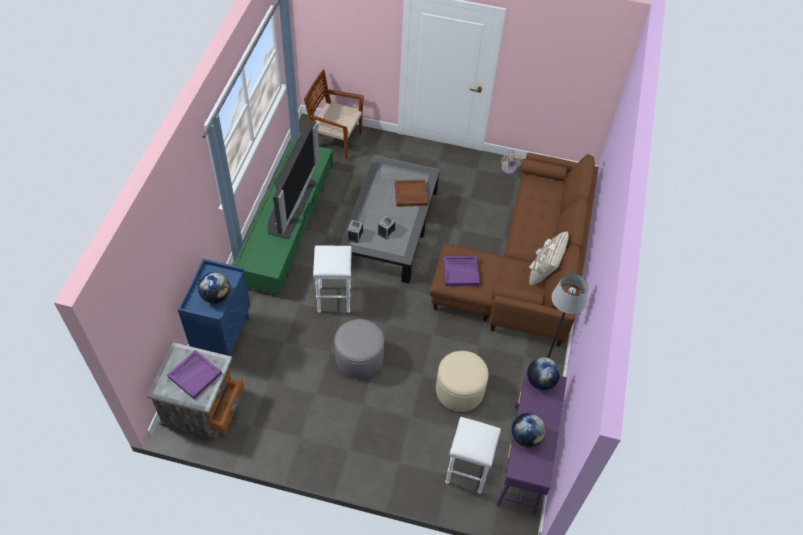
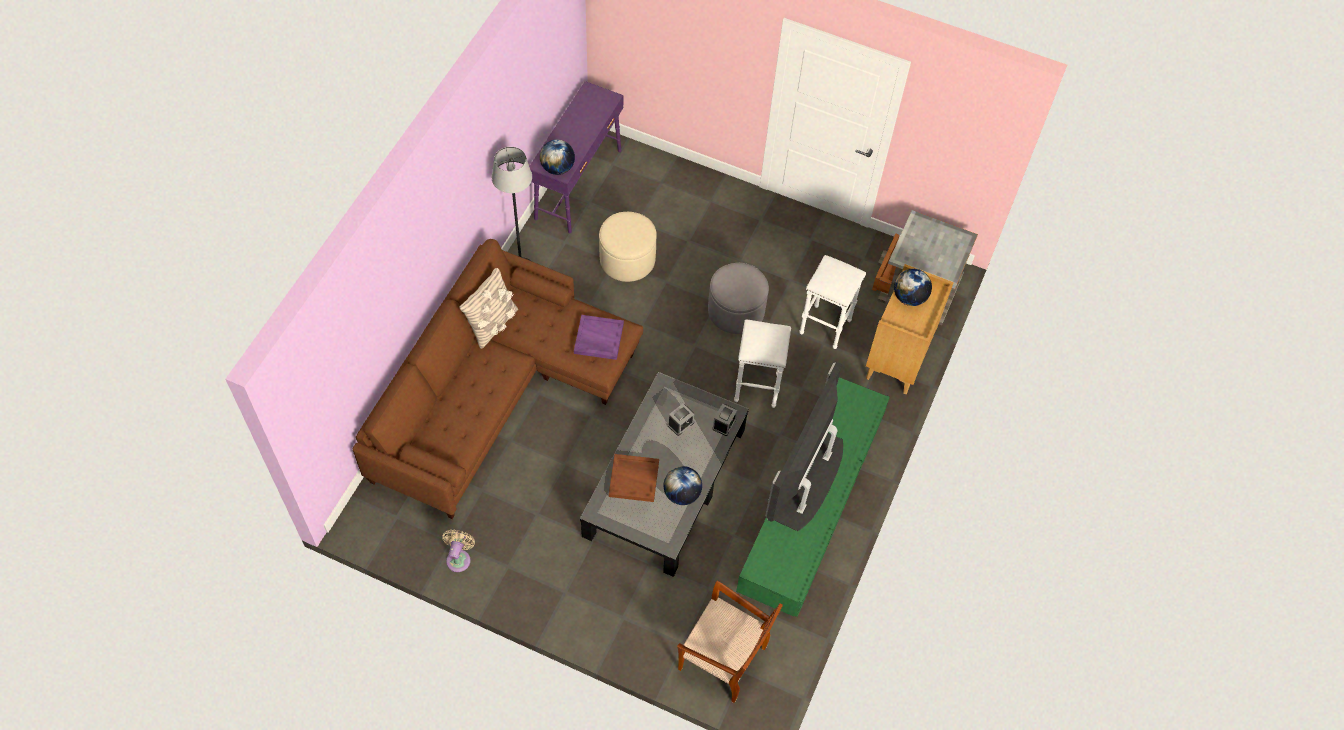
camera: 170 degrees left, 5 degrees up
purple tray [167,350,222,399] -> none
blue cabinet [178,258,251,356] -> brown cabinet [866,264,954,394]
white stool [445,417,501,494] -> white stool moved to [799,255,866,349]
globe [512,413,546,447] -> globe moved to [664,466,702,505]

